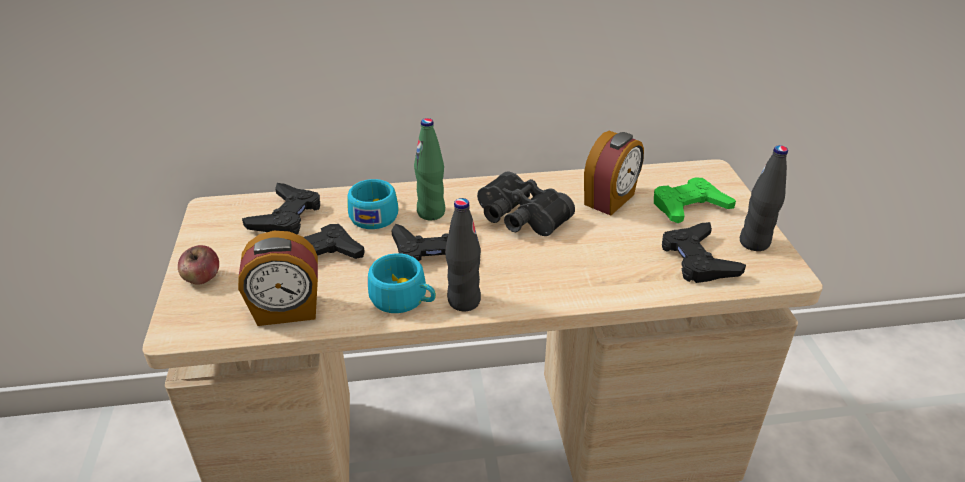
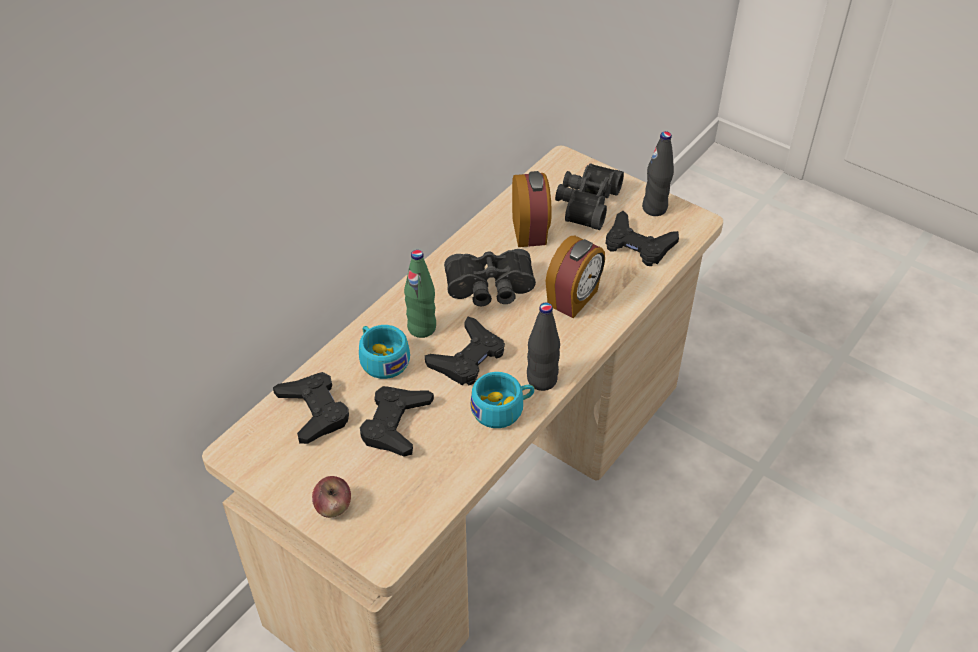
camera: 45 degrees left, 10 degrees up
alarm clock [238,231,318,326] -> alarm clock moved to [546,236,605,318]
green game controller [654,178,736,223] -> black binoculars [555,163,624,230]

